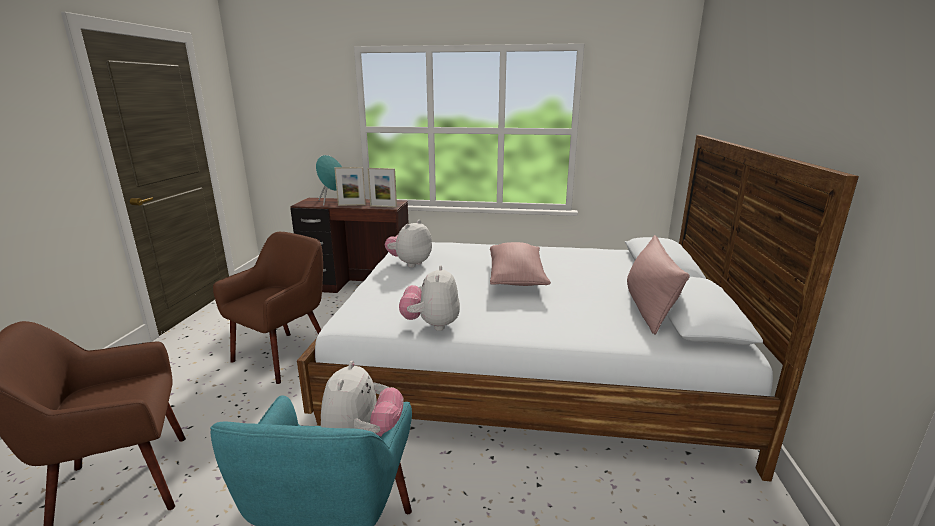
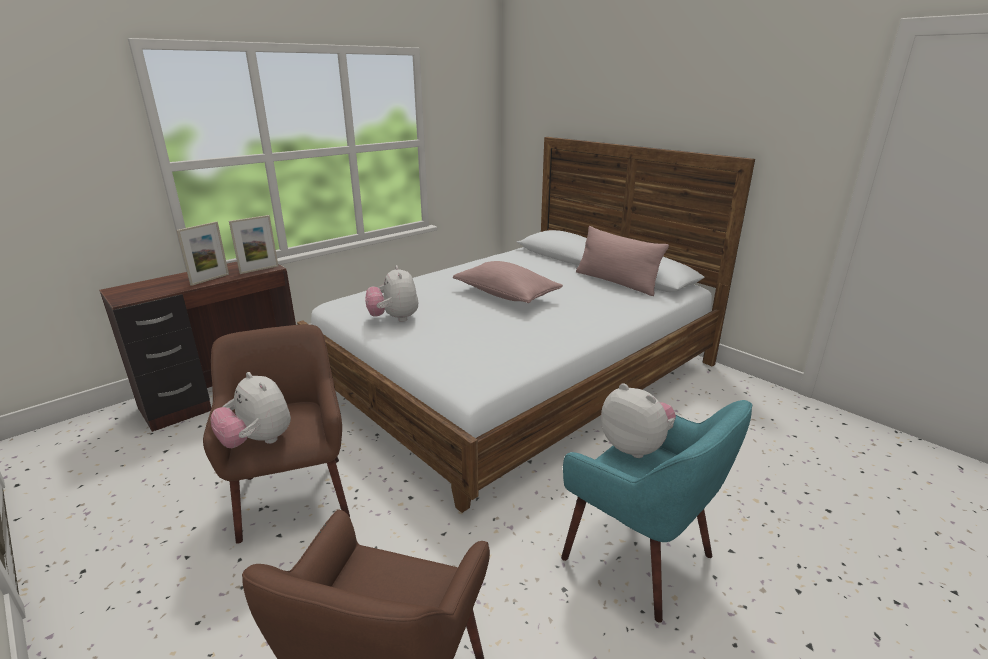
camera: 50 degrees left, 5 degrees up
turquoise speaker [316,155,342,206] -> none
plush toy [399,265,460,331] -> plush toy moved to [211,372,291,448]

